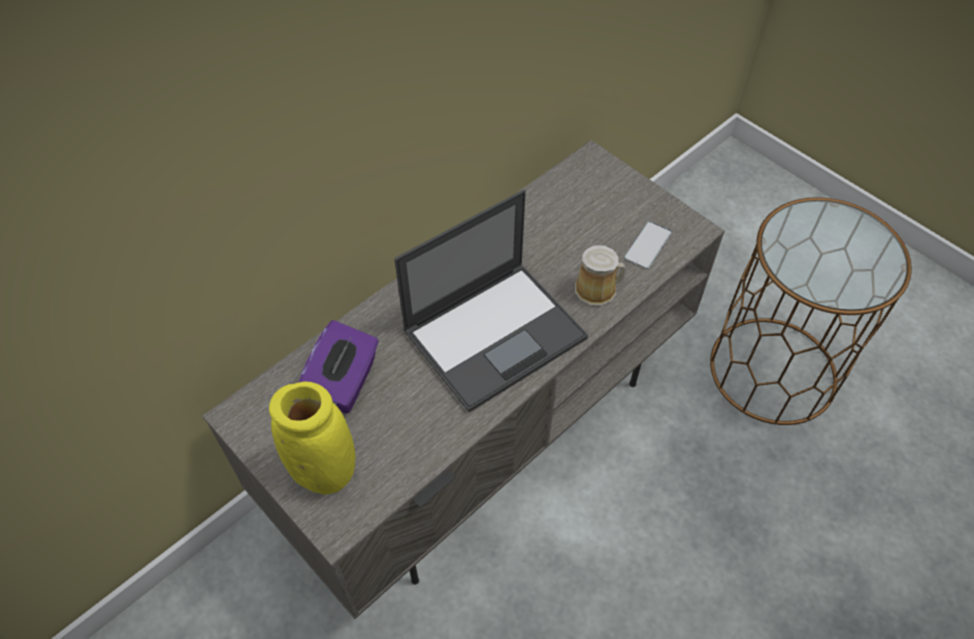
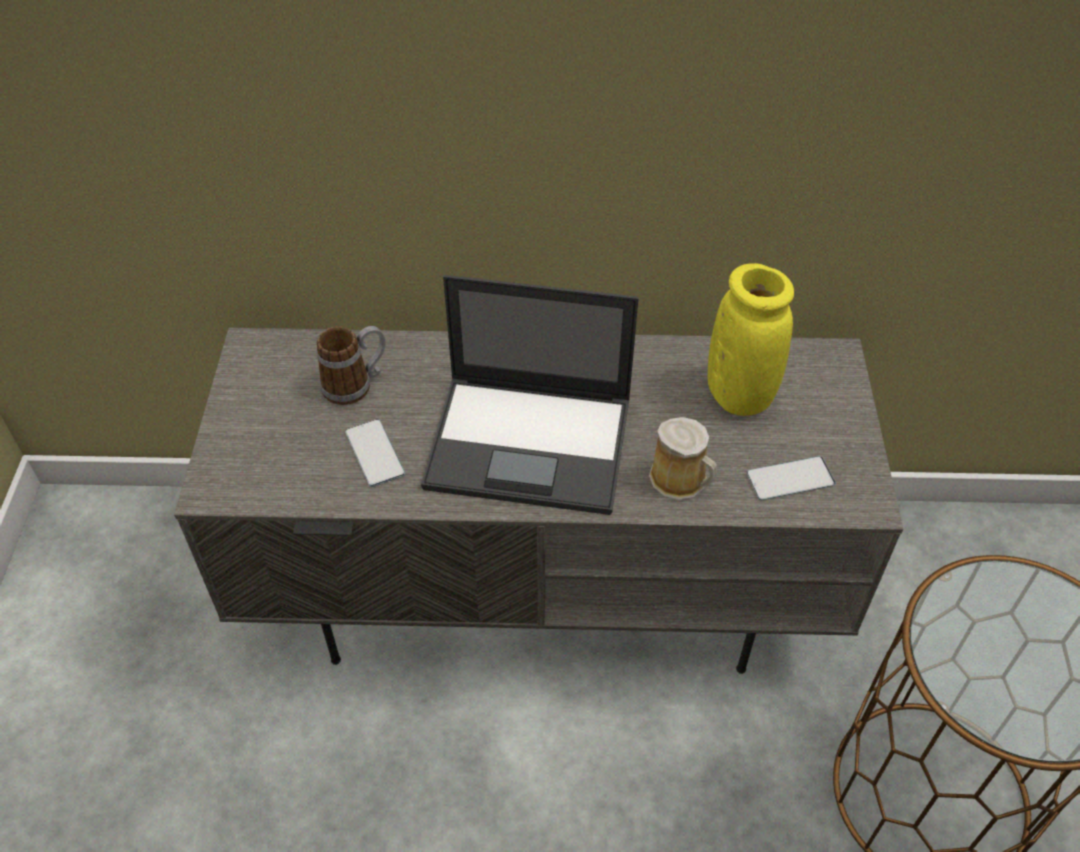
camera: 45 degrees right, 5 degrees down
yellow vase [269,381,355,495] -> yellow vase moved to [708,263,794,416]
purple tissue box [299,320,379,414] -> mug [317,326,386,405]
none -> phone [345,419,405,487]

